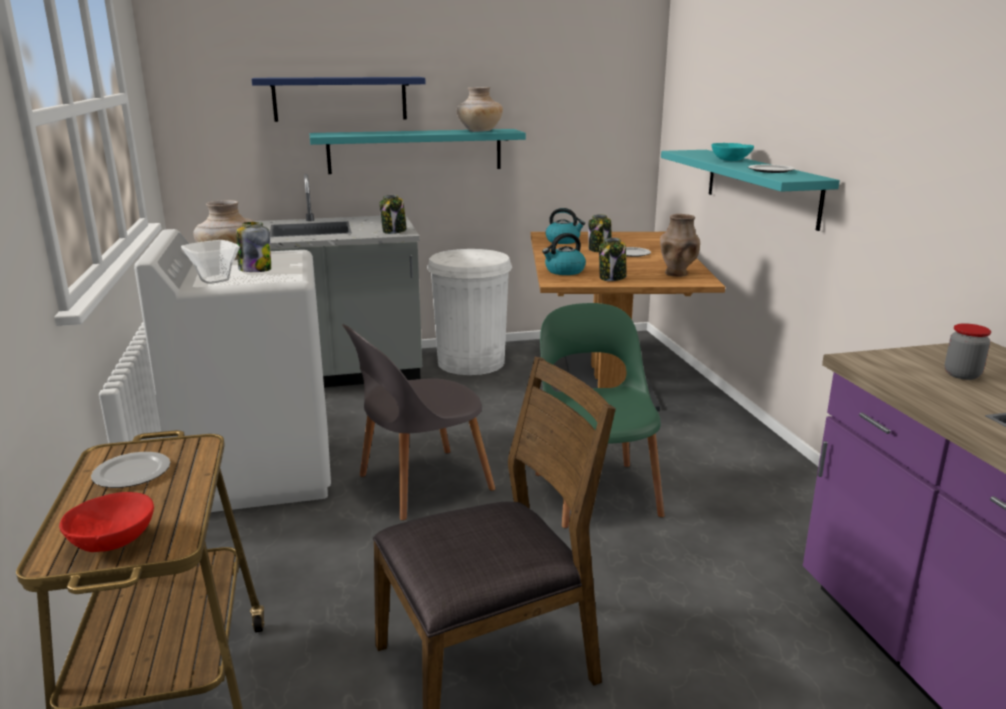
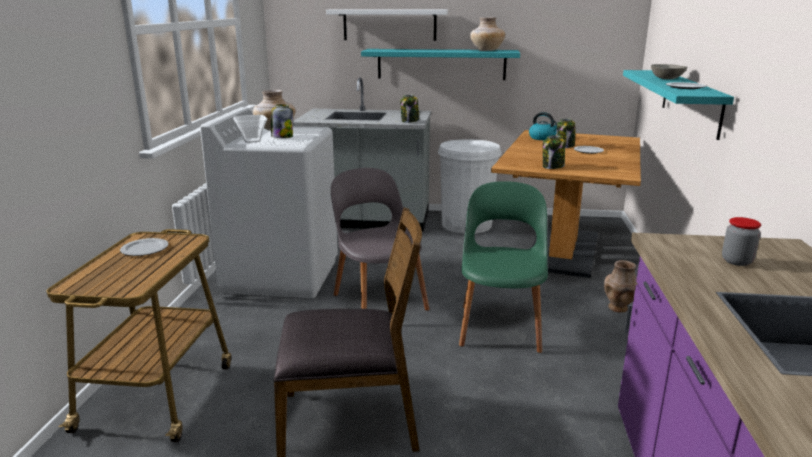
camera: 20 degrees right, 0 degrees up
red bowl [59,492,154,552] -> none
blue shelf [252,77,426,122] -> white shelf [326,9,448,41]
grey chair [342,324,496,521] -> grey chair turned 75 degrees clockwise [331,168,430,311]
kettle [542,233,586,275] -> none
brown vase [660,214,700,277] -> brown vase moved to [604,260,638,313]
turquoise bowl [711,143,754,161] -> grey bowl [651,64,688,79]

